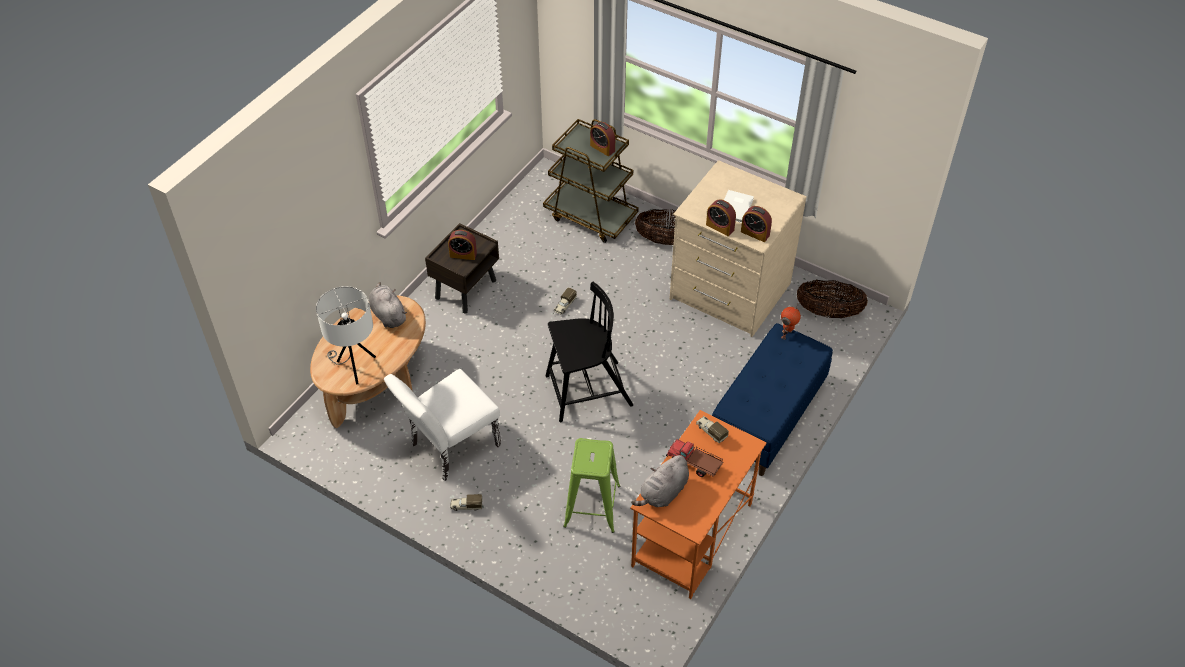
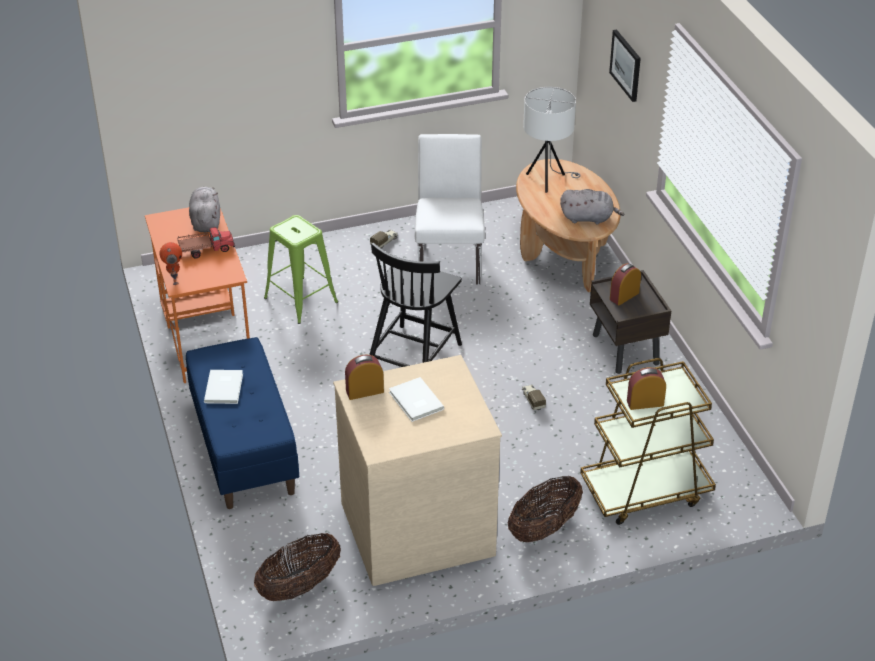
camera: 130 degrees right, 10 degrees down
toy truck [696,416,729,443] -> none
alarm clock [706,199,736,236] -> none
toy robot [781,303,801,340] -> toy robot moved to [159,242,182,285]
none -> white book [204,370,243,404]
none -> picture [609,30,641,102]

